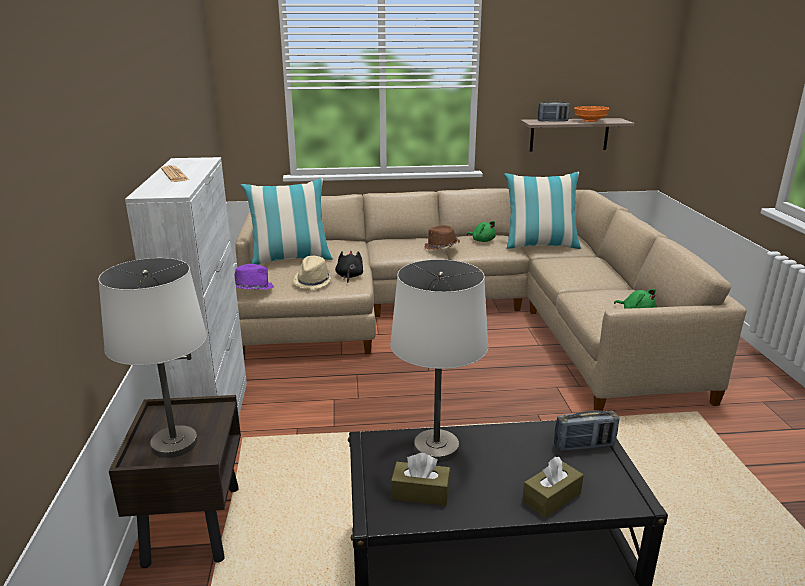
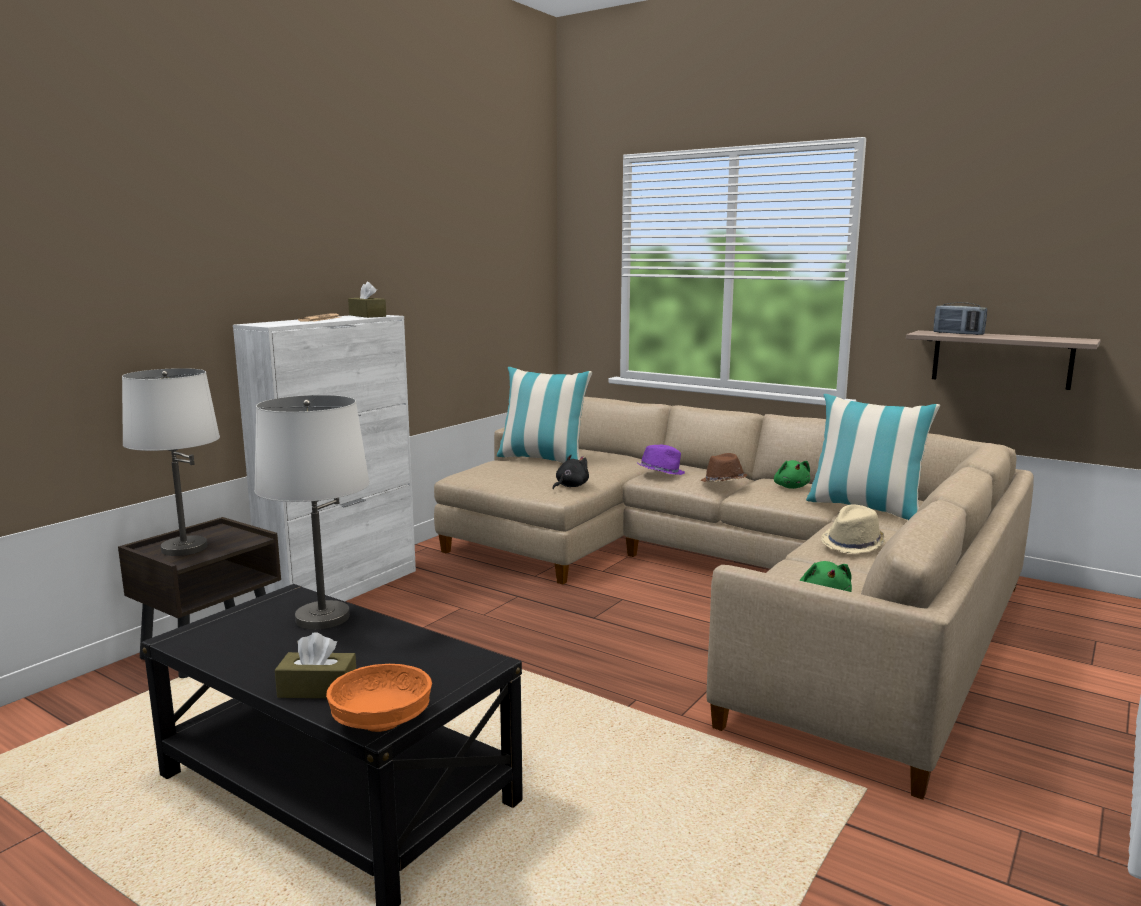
camera: 40 degrees right, 10 degrees down
purple hat [235,264,273,290] -> purple hat moved to [637,445,685,475]
beige hat [293,256,333,289] -> beige hat moved to [821,504,885,554]
brown tissue box [391,453,451,506] -> brown tissue box moved to [348,282,386,318]
radio [554,410,619,451] -> none
orange bowl [574,106,609,122] -> orange bowl moved to [326,664,432,732]

